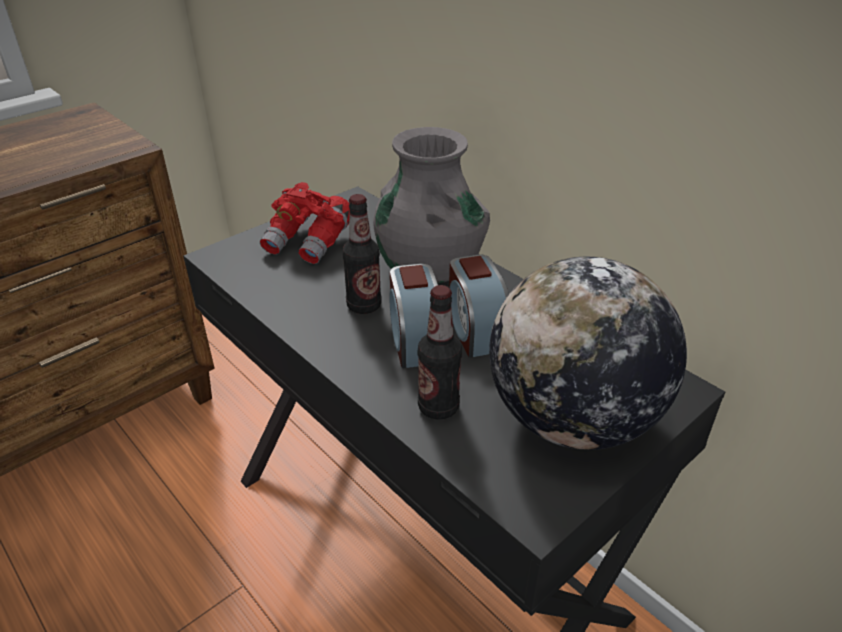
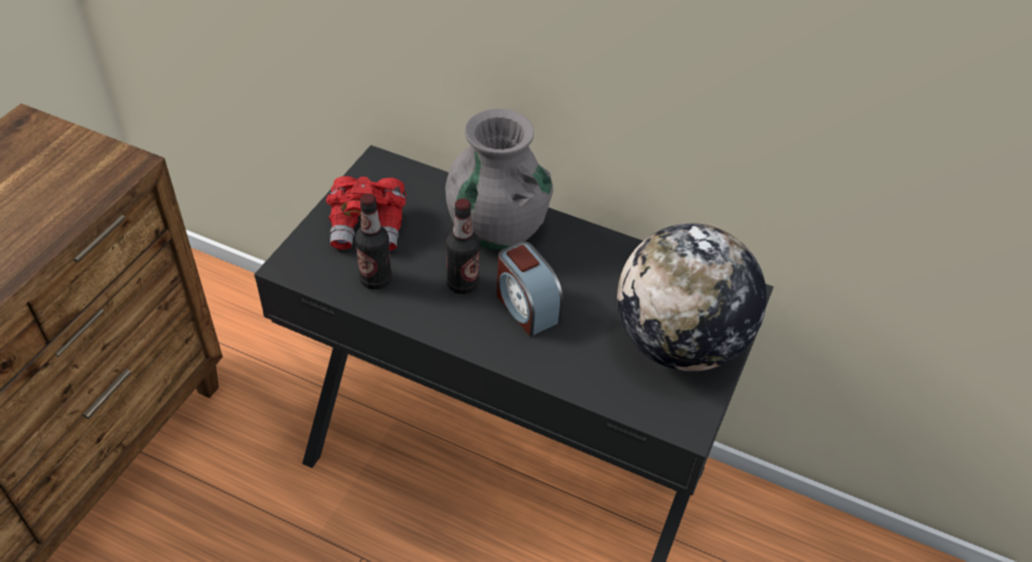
camera: 25 degrees left, 10 degrees up
bottle [418,285,462,420] -> bottle moved to [355,193,392,290]
alarm clock [449,255,509,358] -> none

